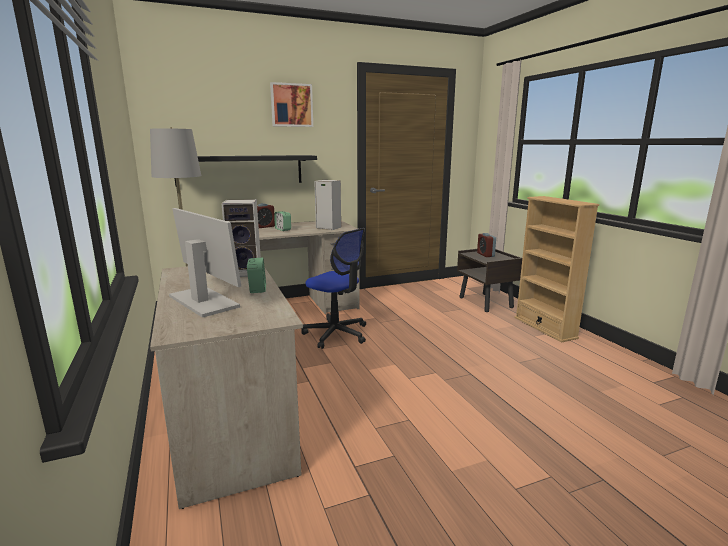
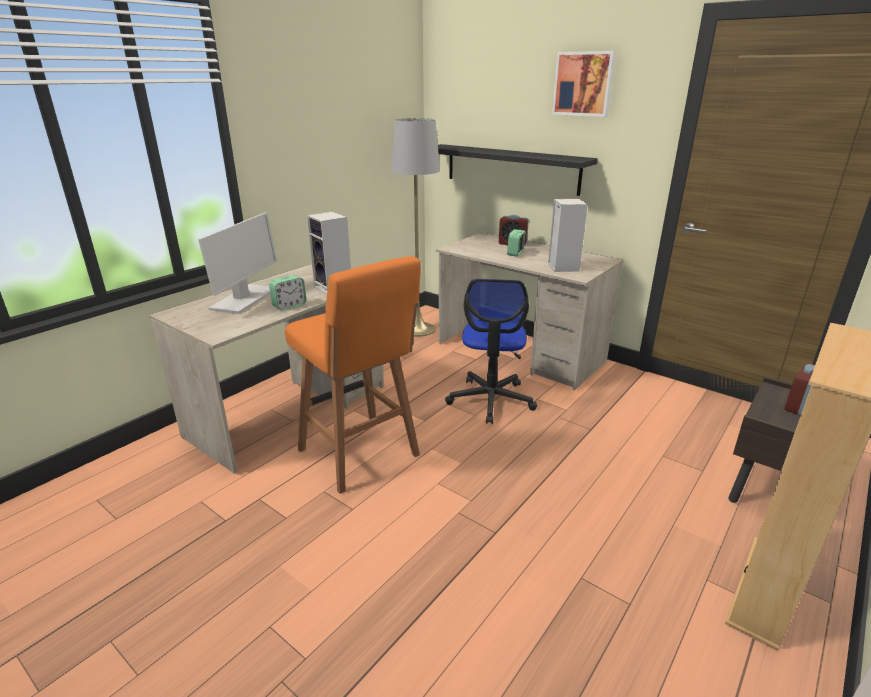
camera: 60 degrees right, 10 degrees up
none -> orange stool [285,256,421,494]

